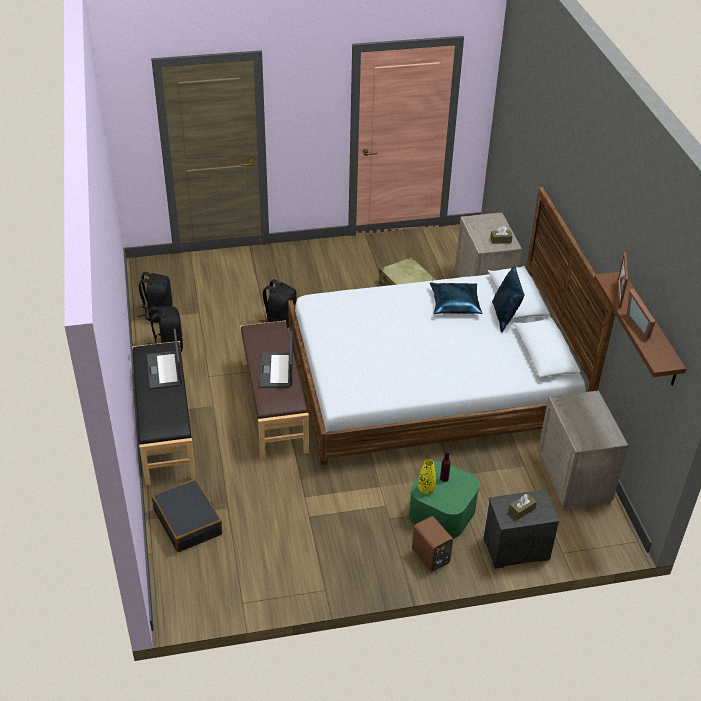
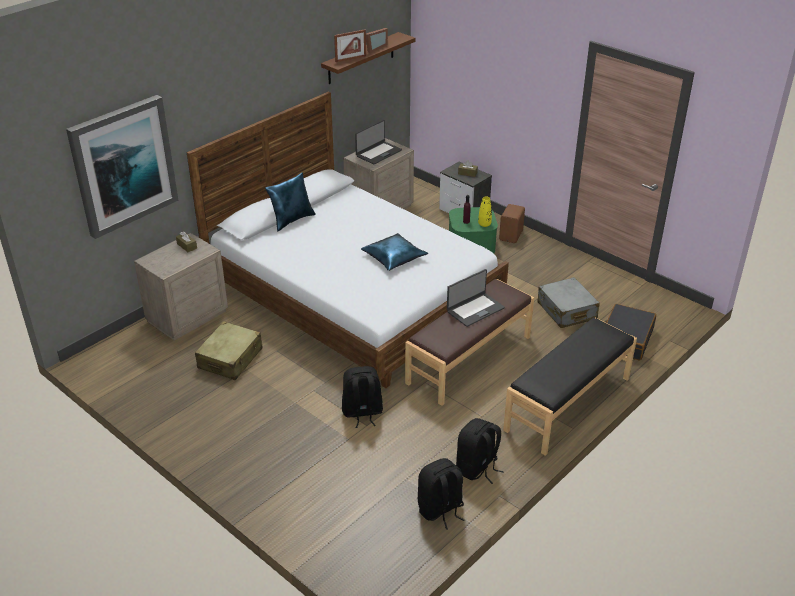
camera: 125 degrees left, 5 degrees down
laptop [147,329,182,389] -> laptop moved to [355,120,402,164]
blue pillow [430,282,482,314] -> blue pillow moved to [361,233,428,271]
none -> picture [66,95,178,239]
none -> grey suitcase [538,277,600,328]

